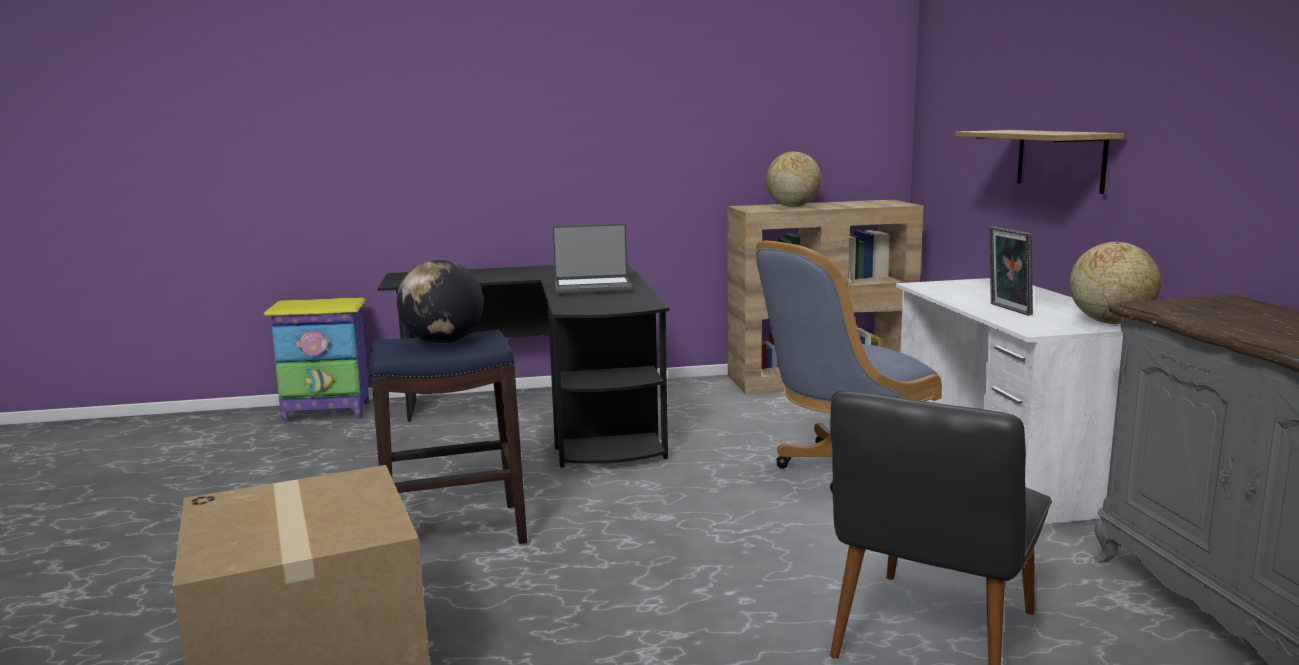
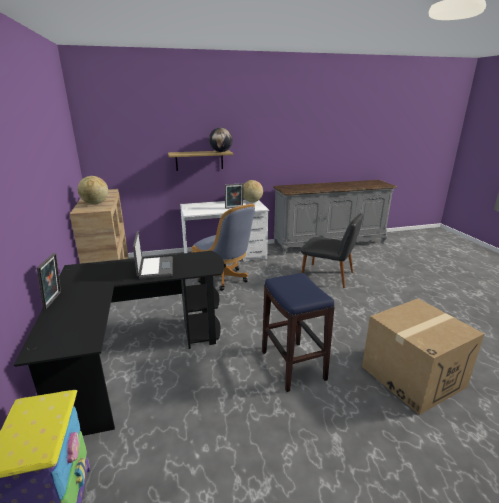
camera: 95 degrees left, 10 degrees up
globe [397,260,483,344] -> globe moved to [209,127,232,152]
none -> picture frame [37,253,61,309]

